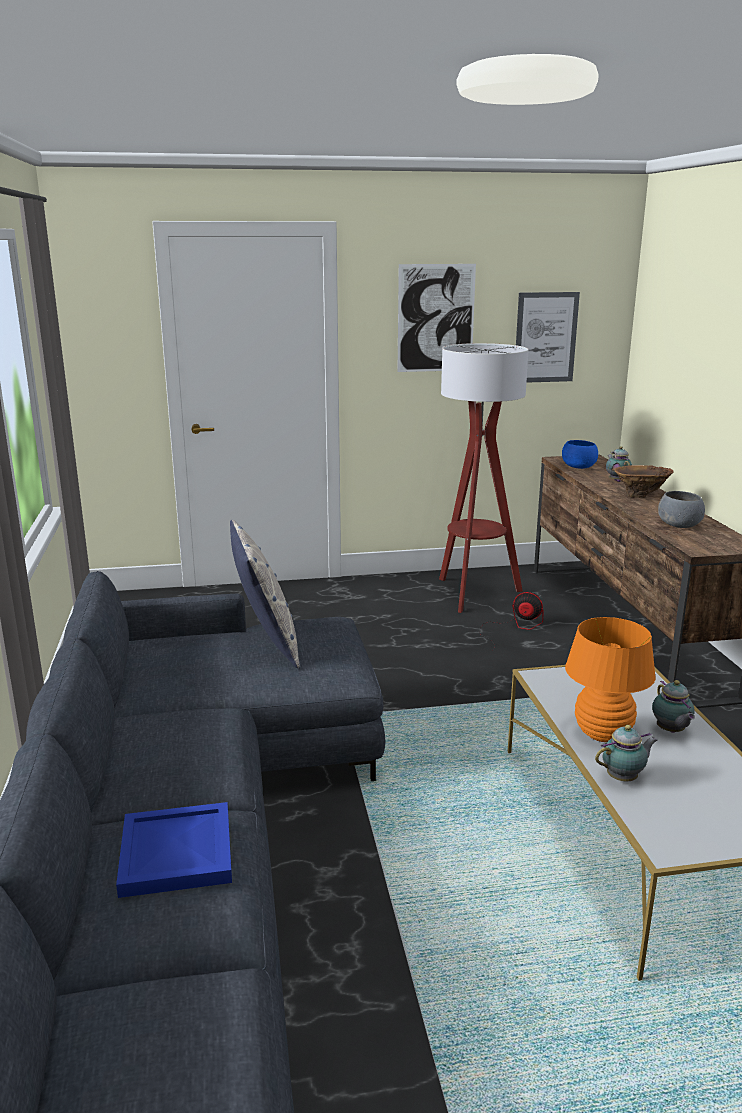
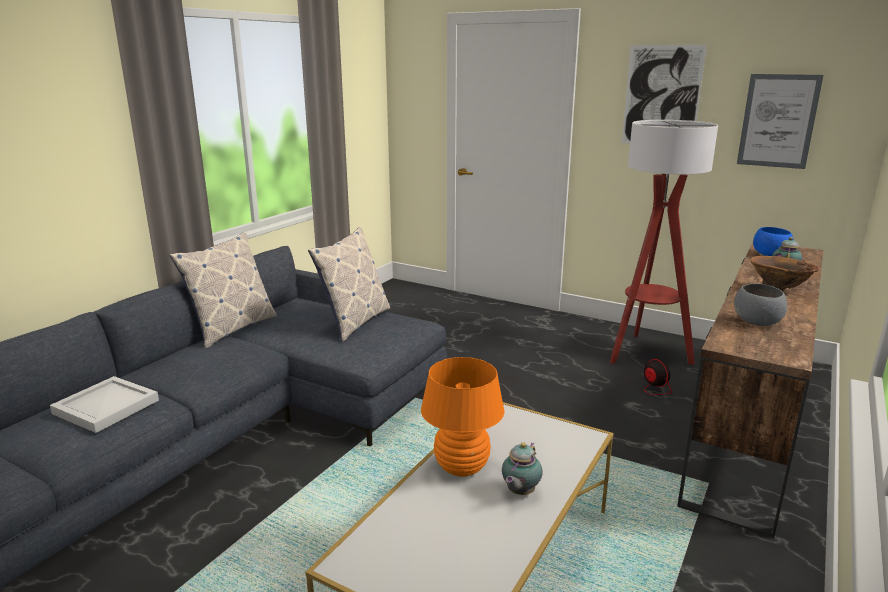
camera: 40 degrees right, 0 degrees up
blue tray [116,802,232,898] -> white tray [50,376,159,433]
teapot [595,725,658,781] -> none
none -> pillow [169,232,277,348]

